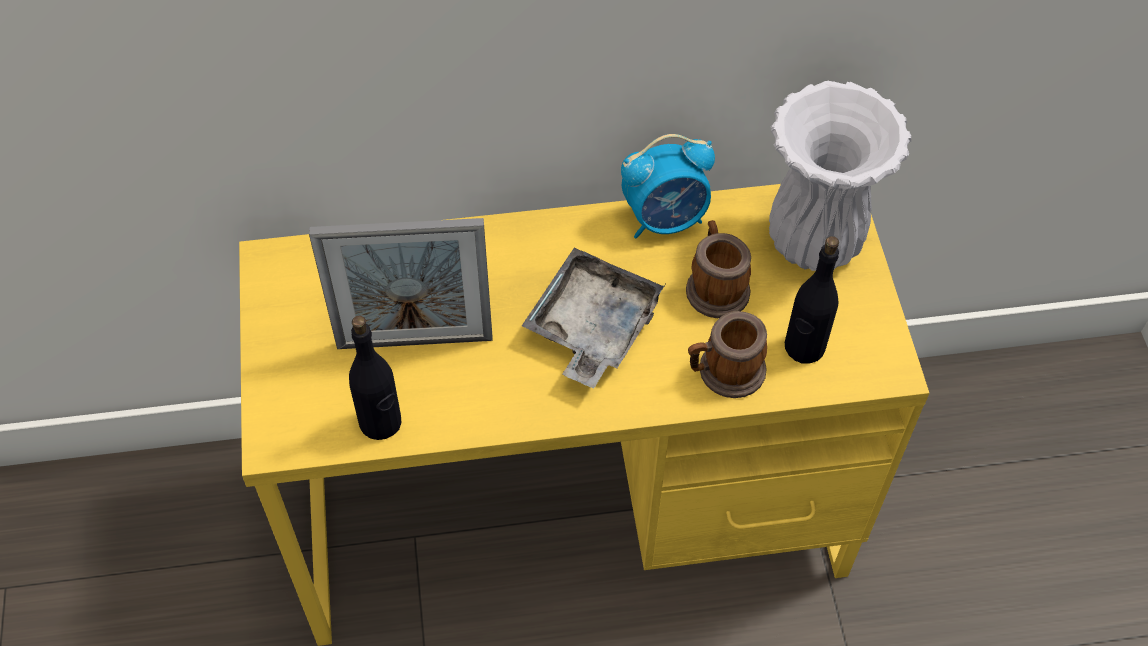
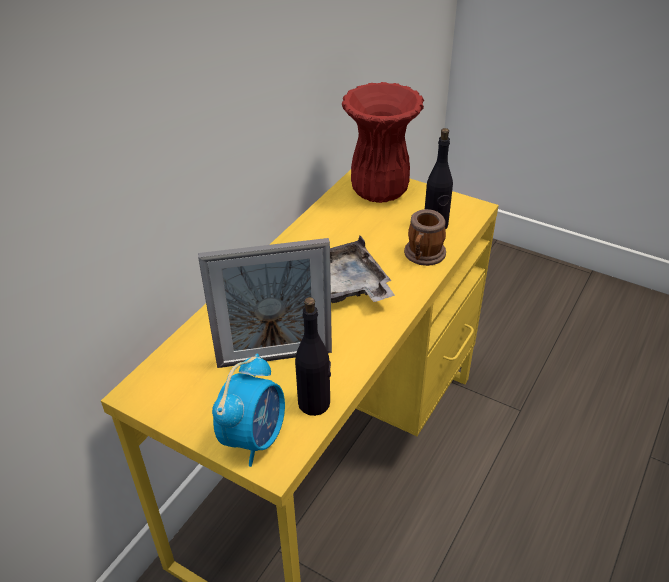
camera: 50 degrees left, 15 degrees down
picture frame [309,218,493,349] -> picture frame turned 45 degrees clockwise [198,238,332,368]
alarm clock [621,134,715,238] -> alarm clock moved to [212,354,285,467]
mug [686,220,751,318] -> none
white vase [769,80,911,271] -> red vase [341,82,424,203]

